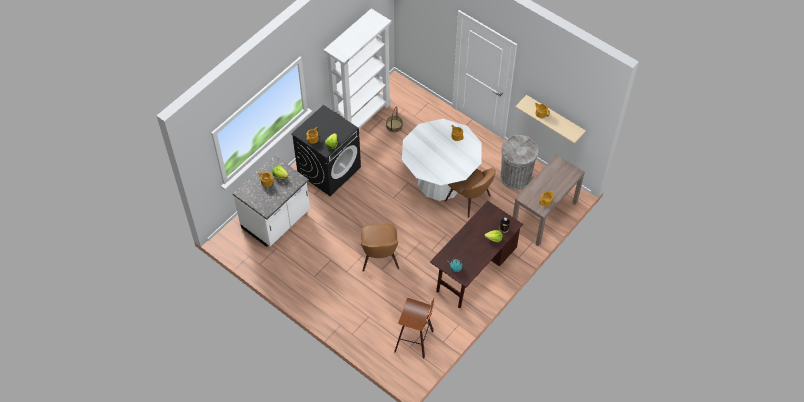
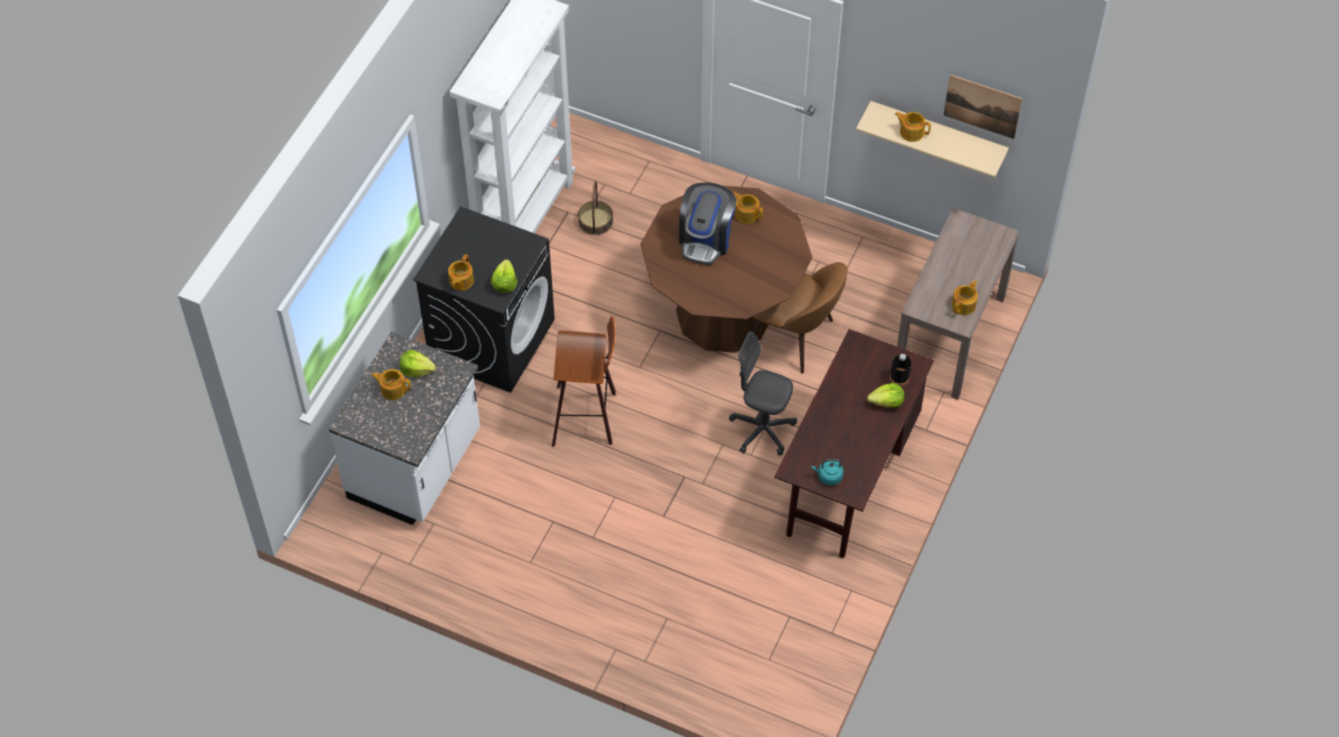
camera: 15 degrees left, 0 degrees up
brown chair [361,224,399,272] -> none
stool [394,298,435,358] -> stool moved to [552,316,616,447]
white dining table [402,119,482,201] -> brown dining table [640,186,812,353]
grey trash can [501,135,538,190] -> none
none -> coffee machine [679,182,736,265]
none -> grey office chair [729,331,797,456]
none -> picture [944,74,1022,139]

